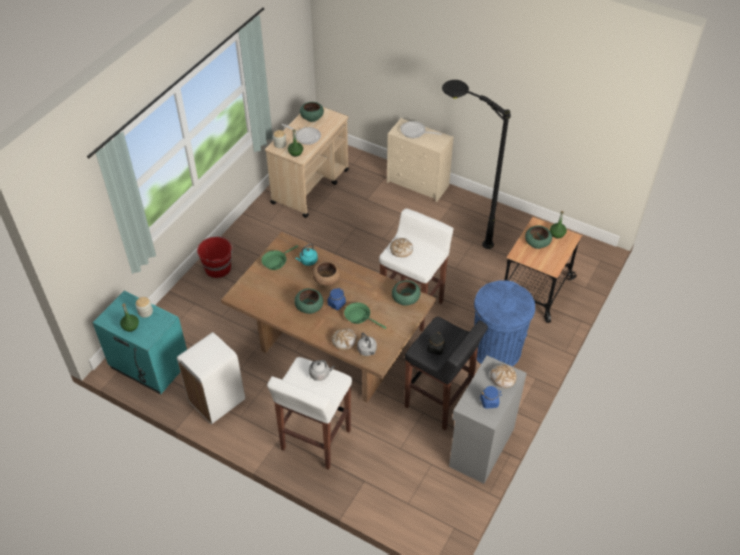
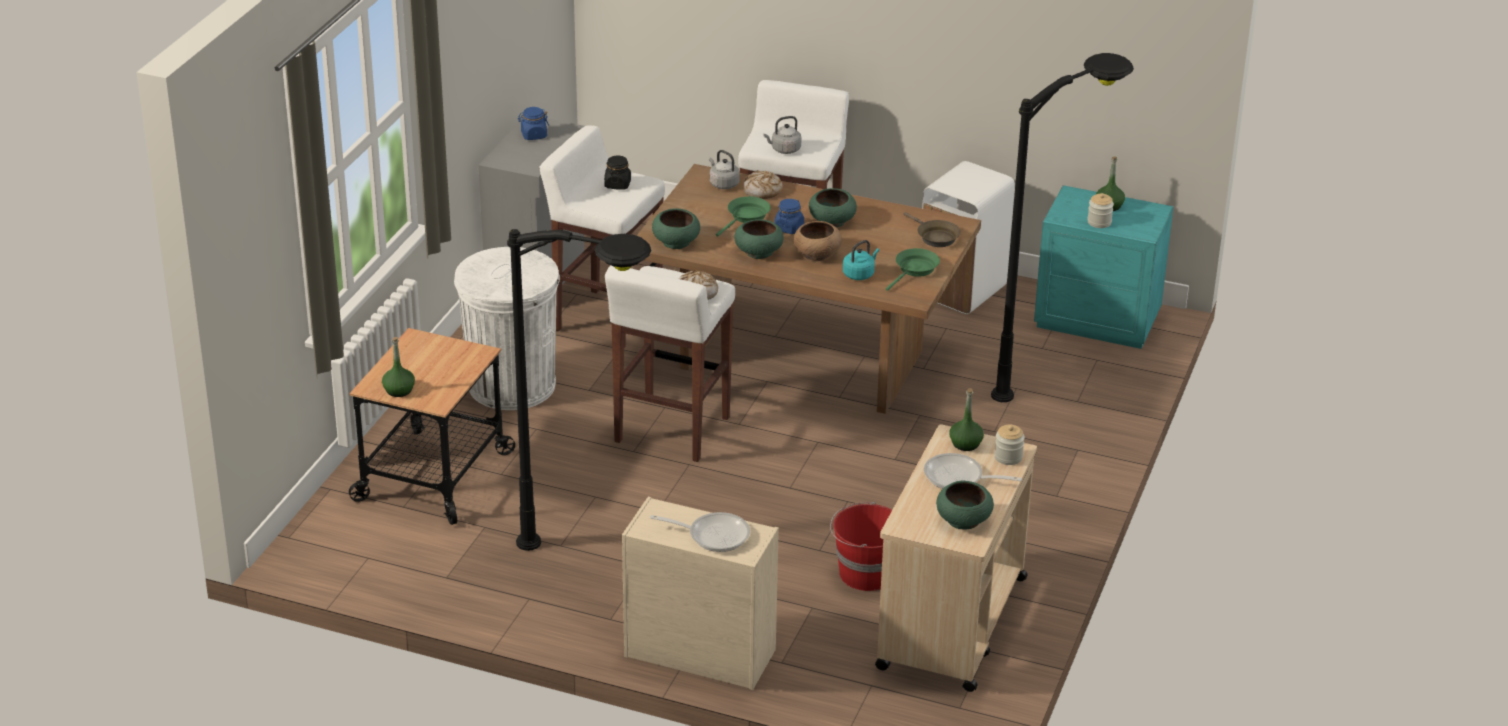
camera: 170 degrees right, 15 degrees down
red bucket [197,236,233,278] -> red bucket moved to [830,502,892,591]
green frying pan [344,302,387,329] -> green frying pan turned 75 degrees counterclockwise [716,196,771,237]
black stool [405,317,488,430] -> white stool [539,125,665,348]
blue trash can [474,280,535,366] -> white trash can [454,247,560,410]
bread [490,364,517,388] -> none
green bowl [525,225,552,249] -> green bowl moved to [734,219,784,259]
none -> brown frying pan [904,212,961,247]
none -> black floor lamp [991,53,1134,402]

